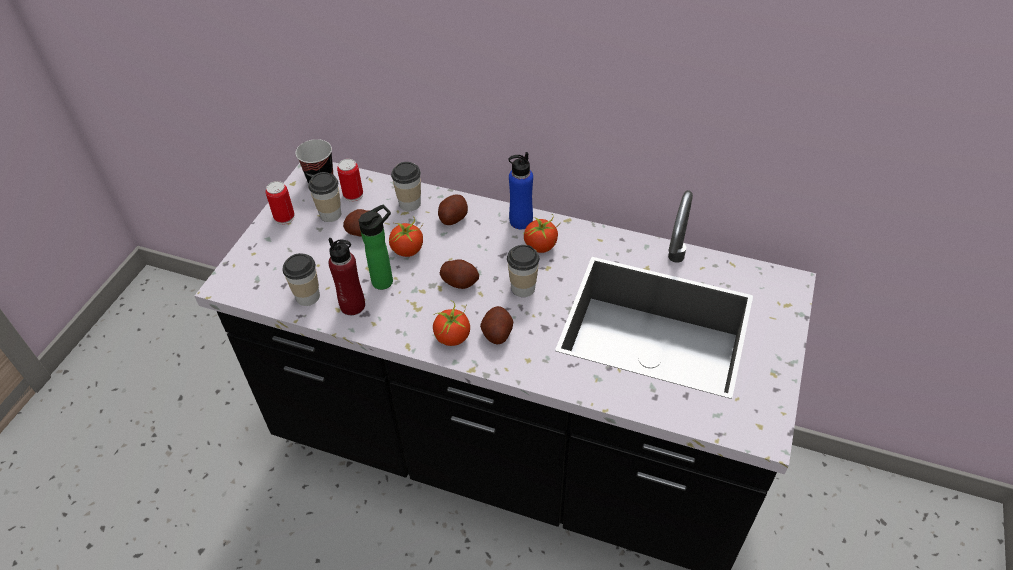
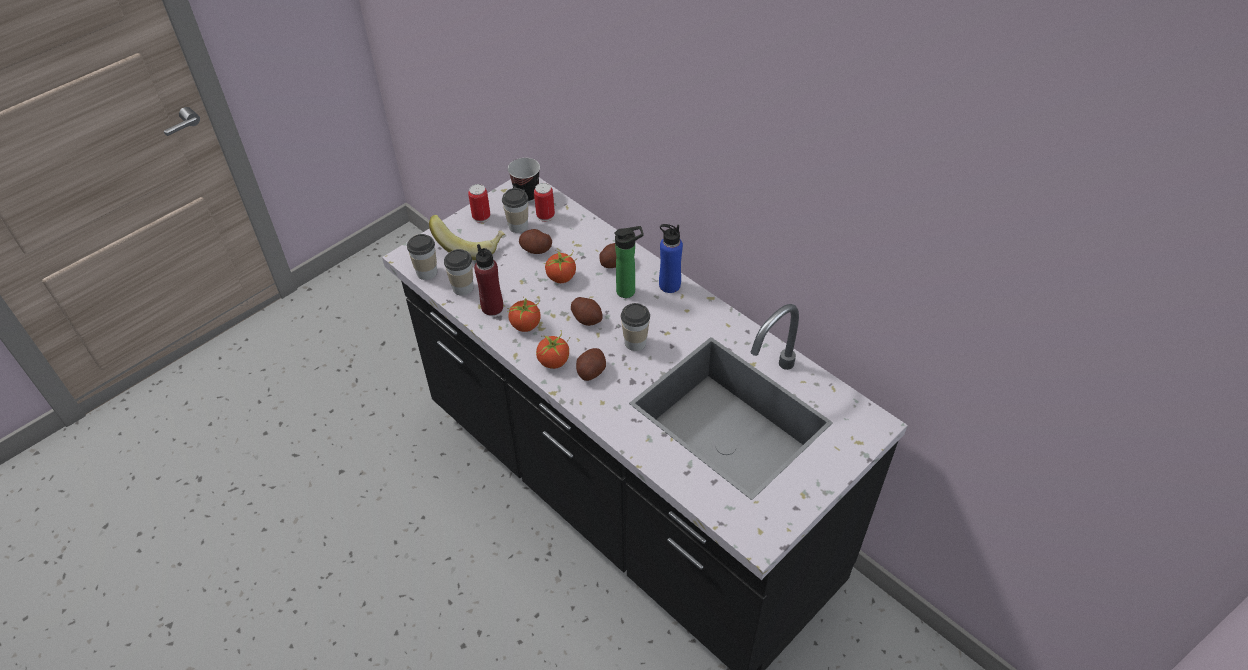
camera: 25 degrees right, 0 degrees up
bottle [358,205,393,290] -> bottle moved to [614,226,644,298]
cup [391,162,421,211] -> cup moved to [407,234,437,280]
tomato [524,214,558,253] -> tomato moved to [507,296,541,332]
none -> banana [429,215,505,260]

